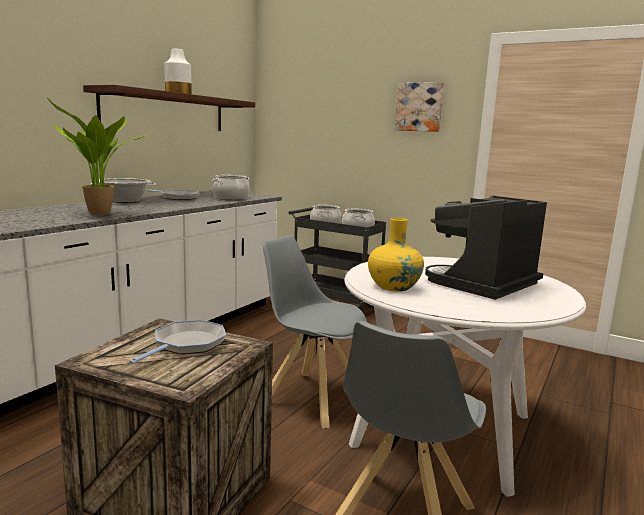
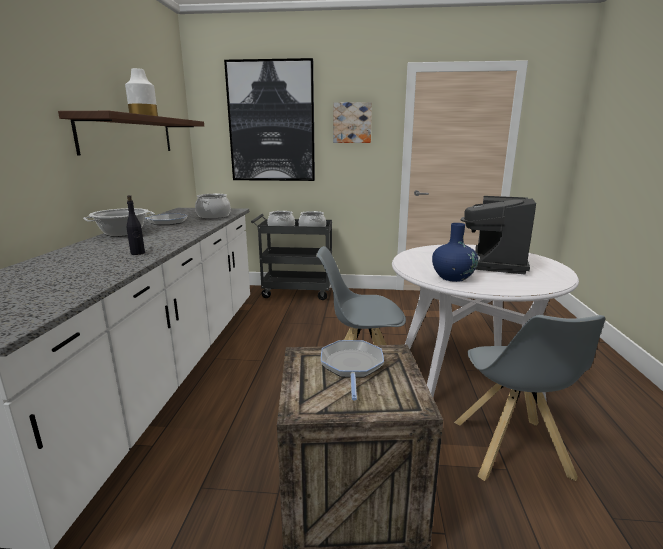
camera: 25 degrees left, 5 degrees up
potted plant [47,98,148,215] -> black bottle [127,195,145,255]
yellow vase [368,218,424,291] -> blue vase [432,223,478,282]
none -> picture [224,58,315,181]

